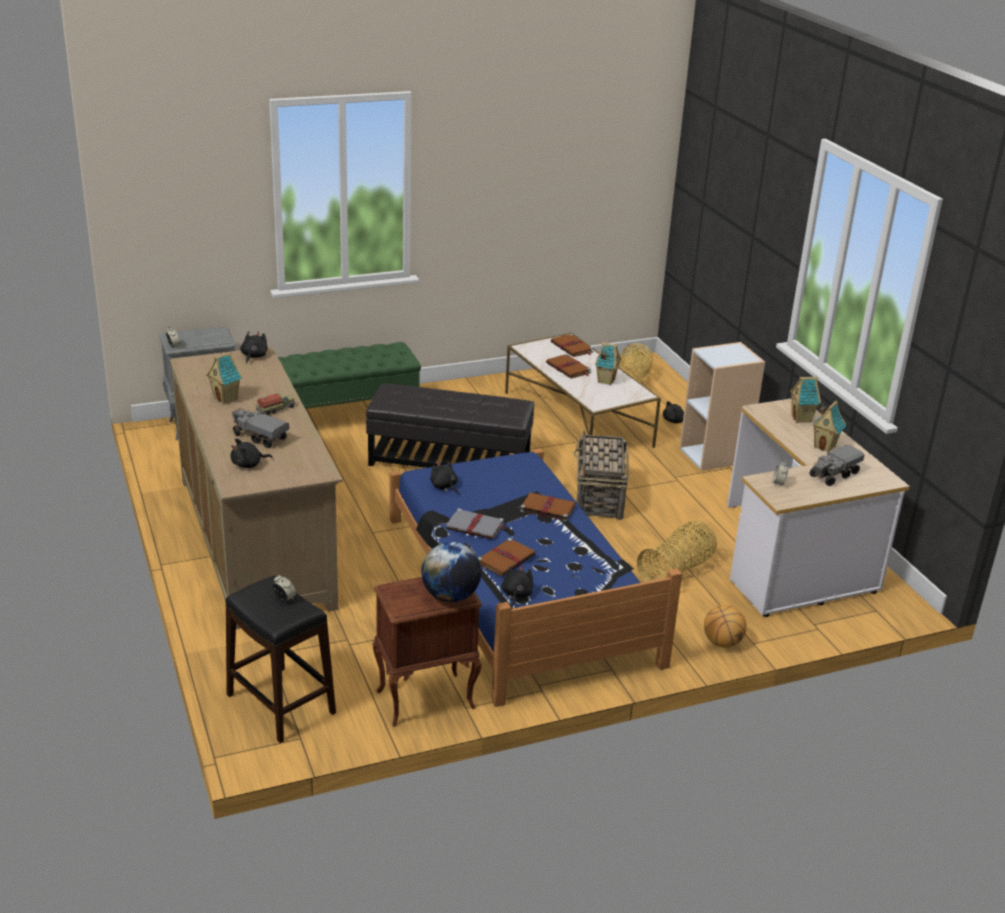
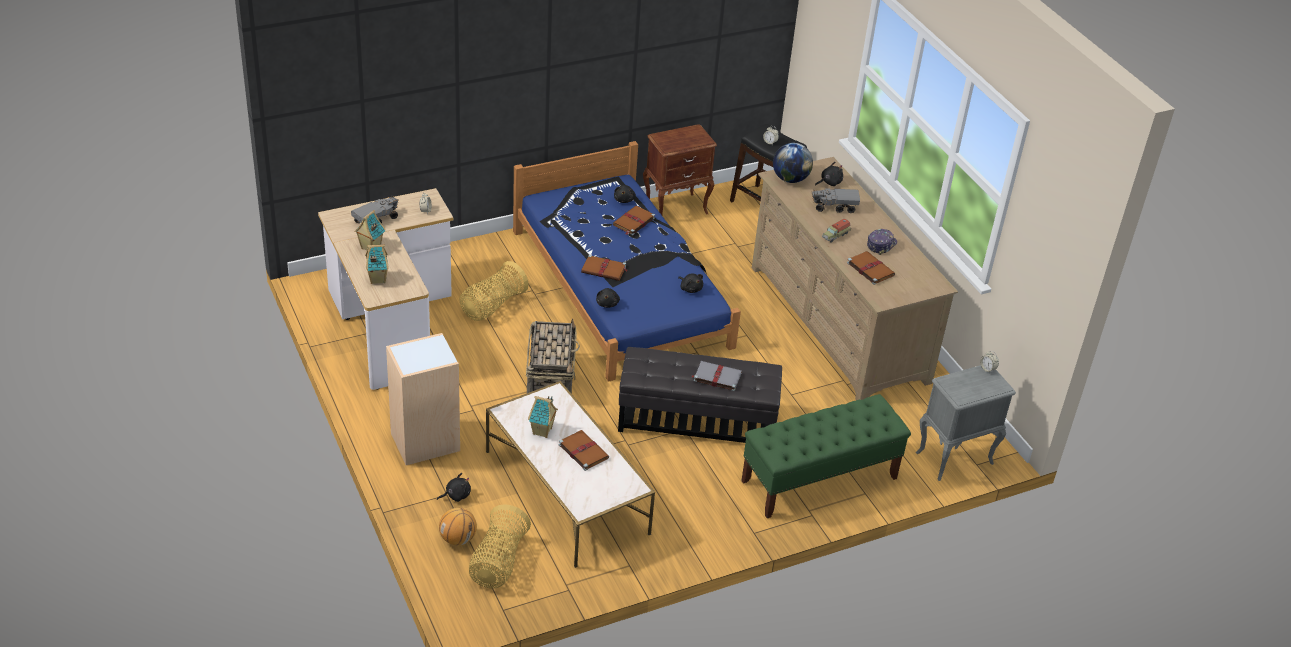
camera: 175 degrees right, 10 degrees up
toy house [206,352,243,404] -> cap [867,229,897,255]
toy truck [231,408,289,448] -> toy truck turned 150 degrees clockwise [812,188,860,213]
black plush toy [240,331,268,364] -> black plush toy moved to [596,288,620,308]
globe [421,542,481,602] -> globe moved to [773,143,813,183]
grey book [446,508,505,540] -> grey book moved to [692,361,742,391]
brown book [551,334,593,357] -> brown book moved to [847,251,895,285]
basketball [704,605,747,648] -> basketball moved to [439,508,477,546]

